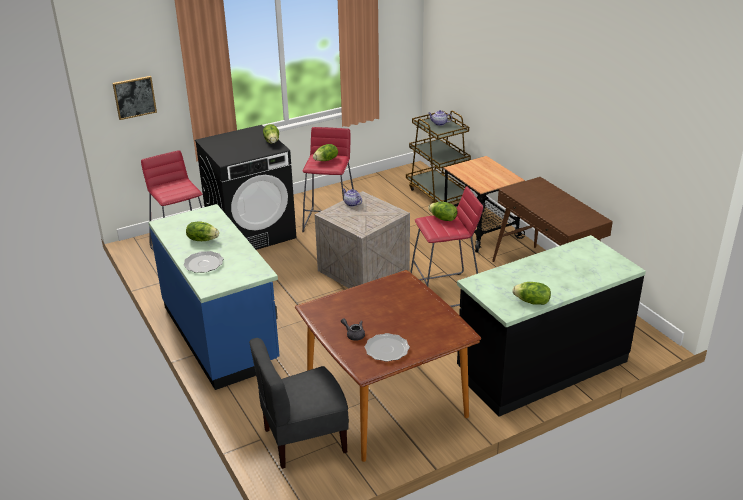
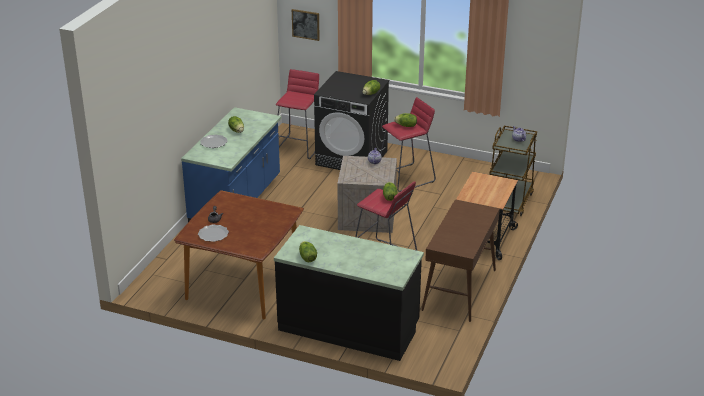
camera: 50 degrees right, 0 degrees up
grey chair [249,338,349,469] -> none

